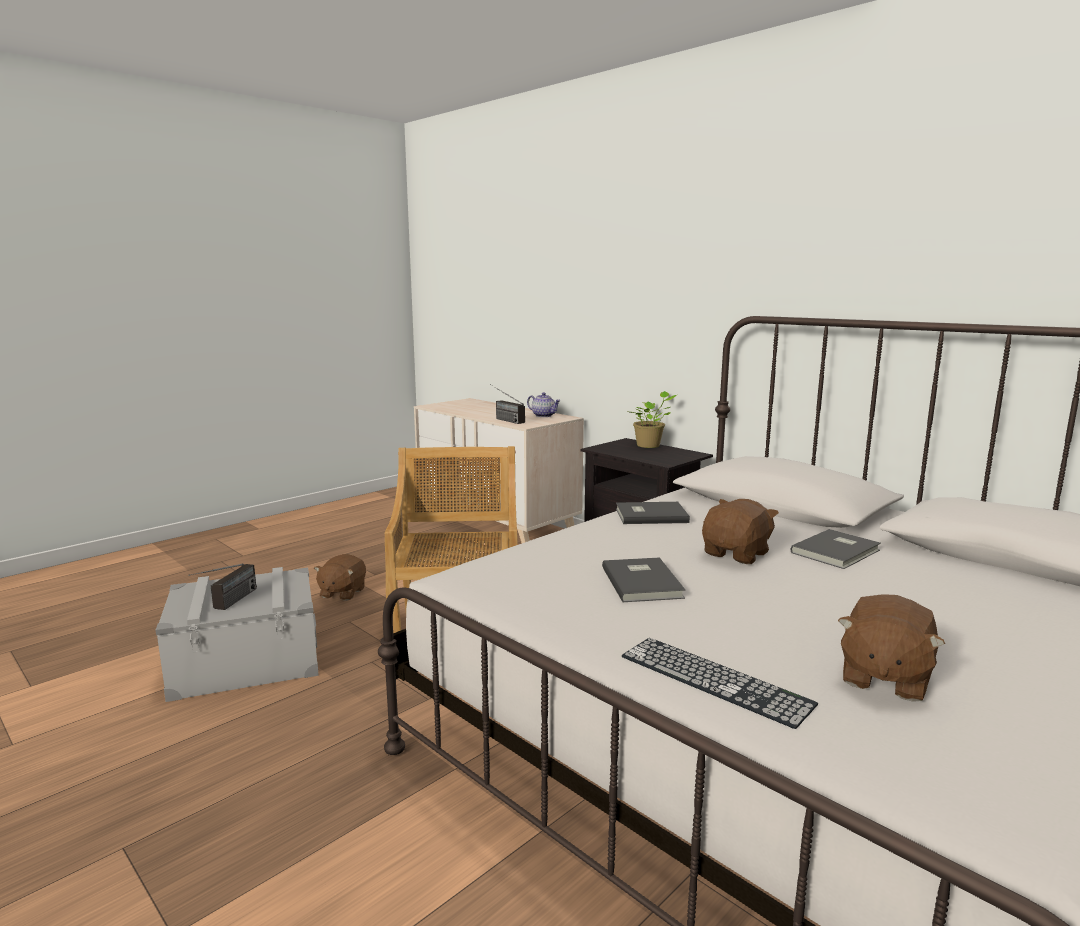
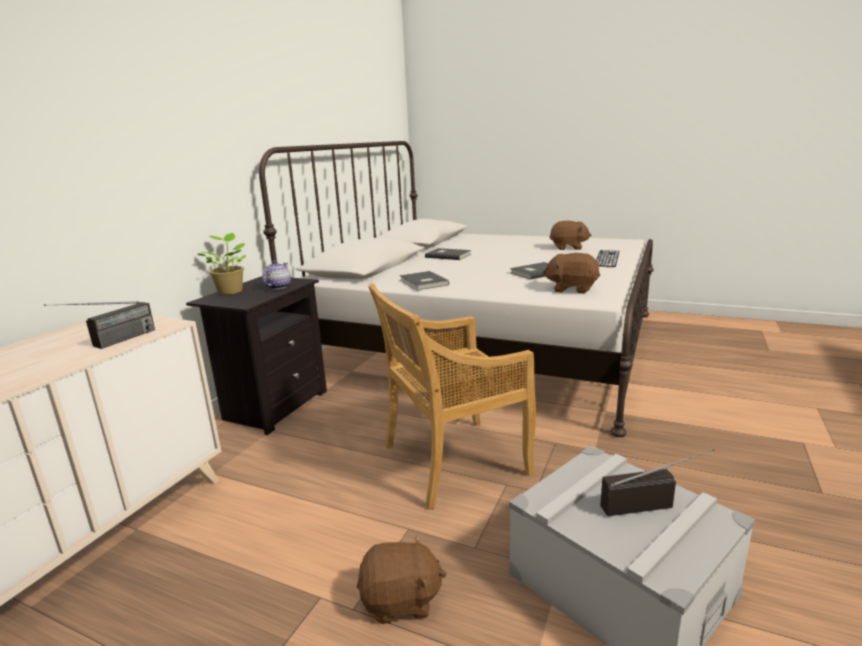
camera: 110 degrees left, 5 degrees up
teapot [527,392,561,417] -> teapot moved to [262,261,291,290]
brown plush toy [702,499,779,564] -> brown plush toy moved to [543,253,600,294]

